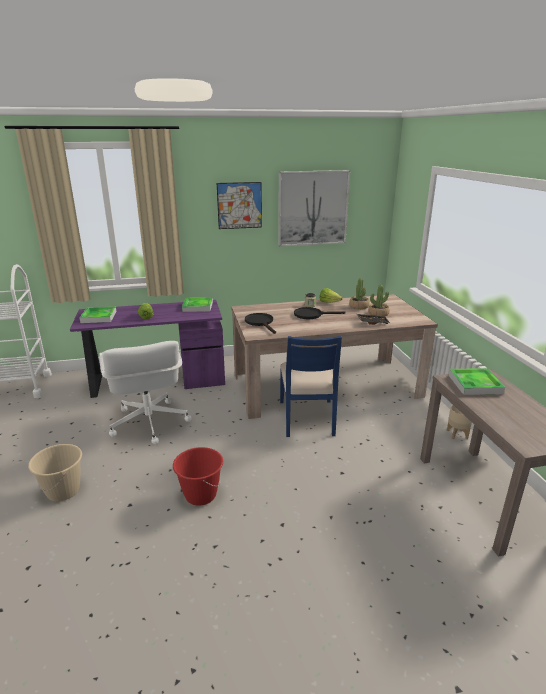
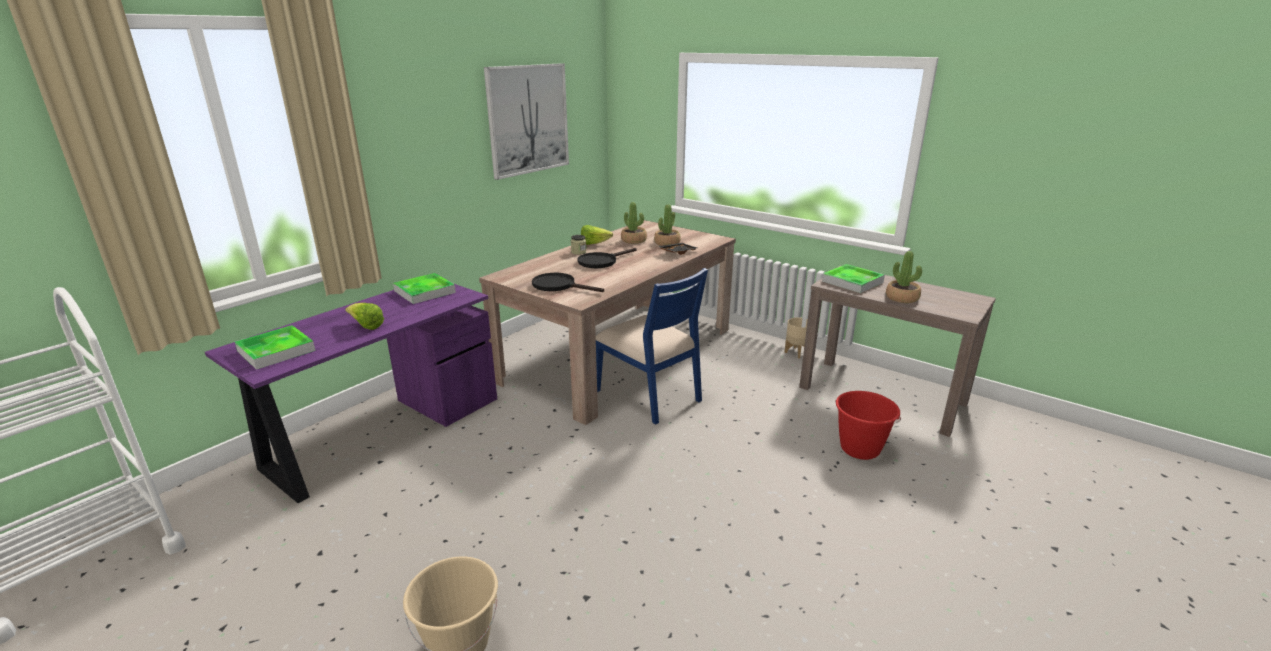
camera: 40 degrees left, 0 degrees up
white office chair [99,341,192,444] -> none
red bucket [173,447,223,506] -> red bucket moved to [835,391,901,460]
picture [217,182,262,229] -> none
none -> potted plant [886,251,922,303]

